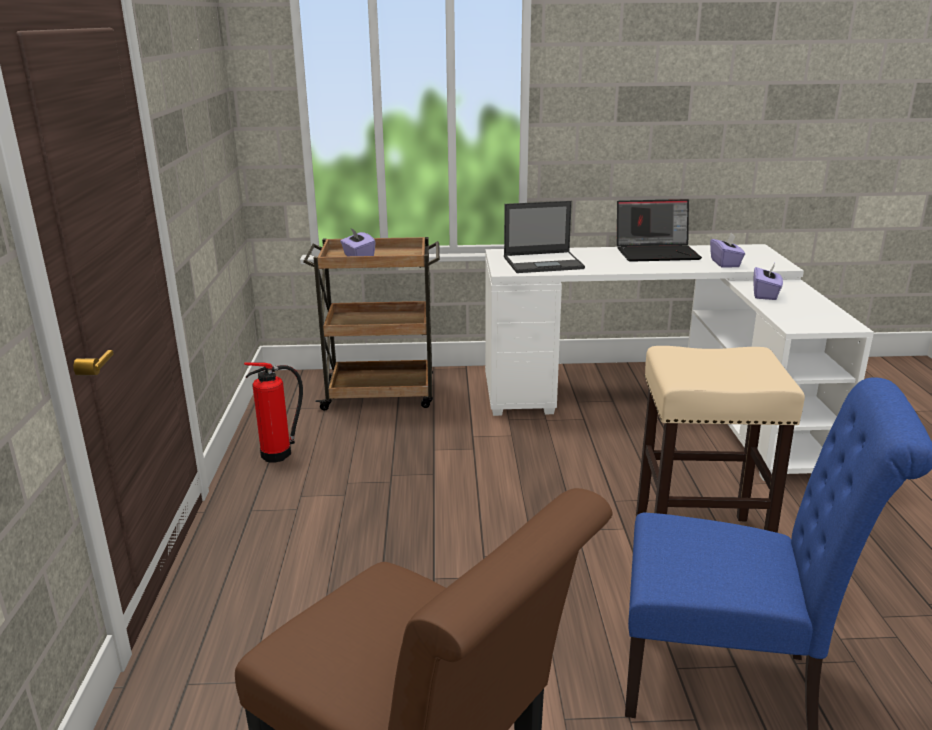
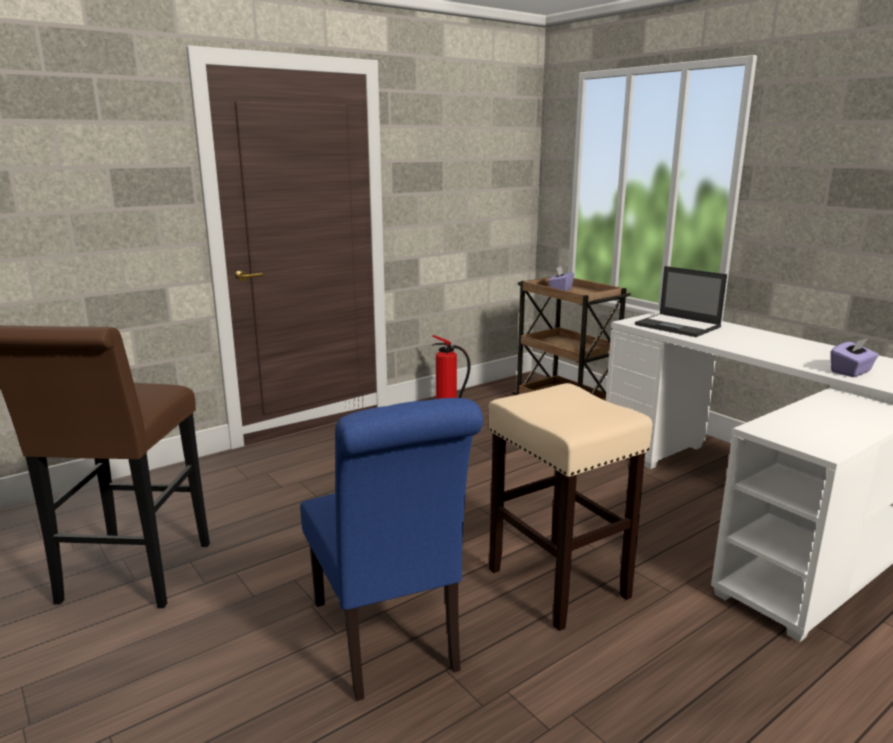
camera: 55 degrees right, 5 degrees down
laptop [617,199,702,262] -> none
purple tissue box [753,263,783,300] -> none

